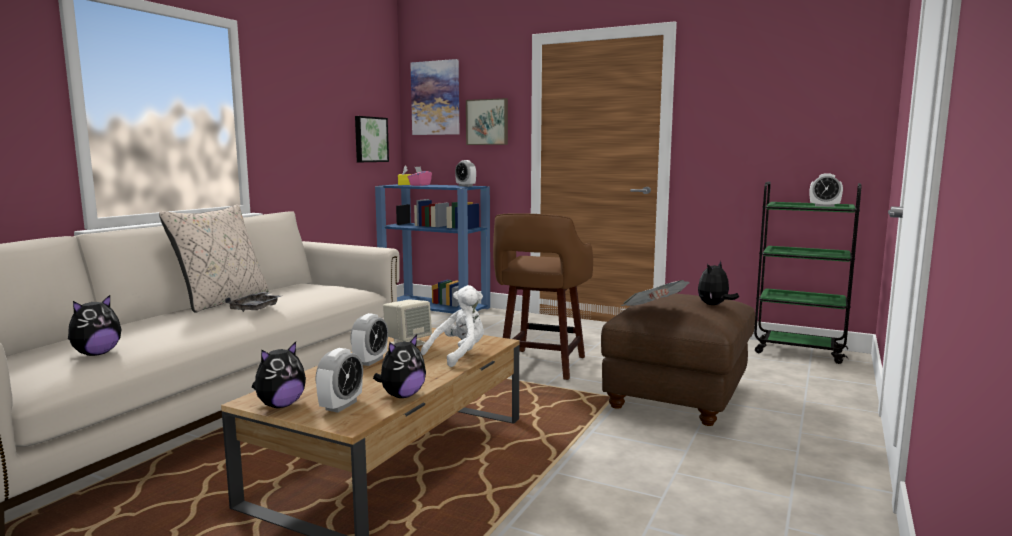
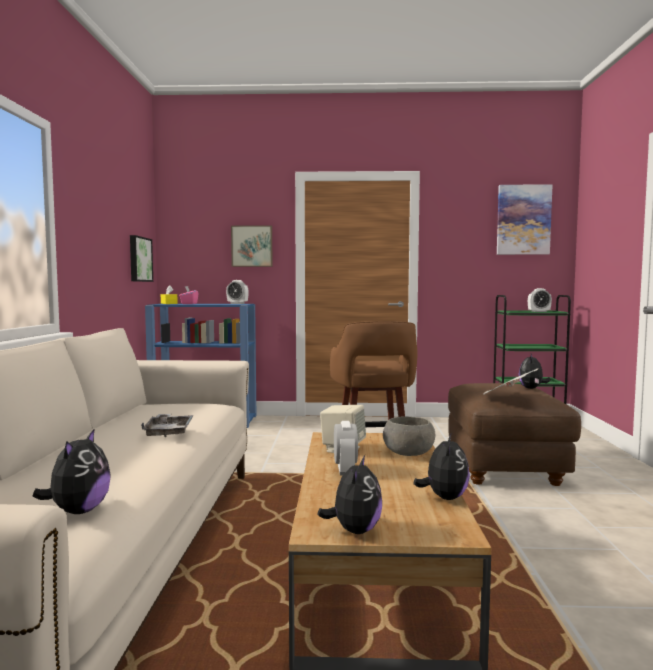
camera: 25 degrees left, 5 degrees down
beige pillow [159,204,269,313] -> none
alarm clock [316,348,363,413] -> none
picture [410,59,460,135] -> picture moved to [497,184,553,255]
white plush toy [421,285,484,367] -> grey bowl [383,416,435,456]

